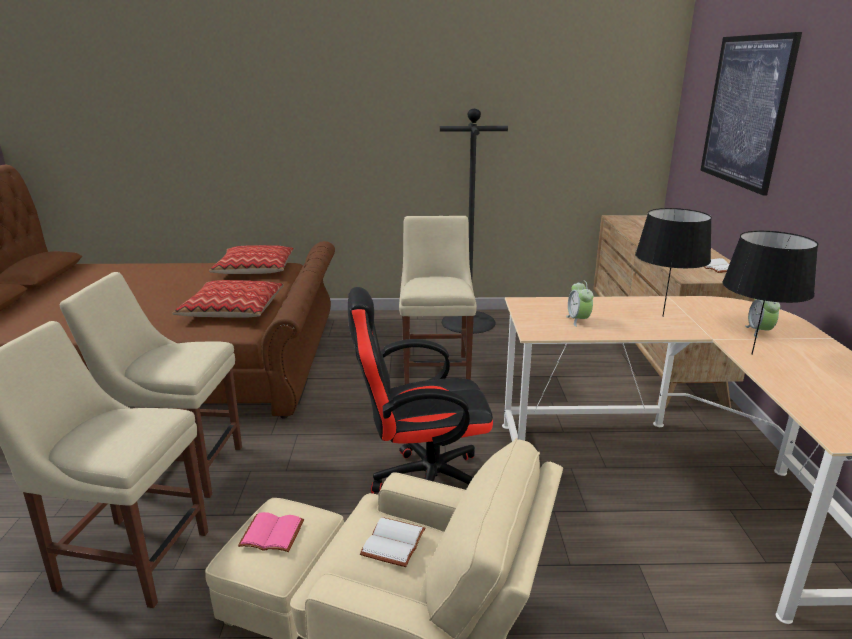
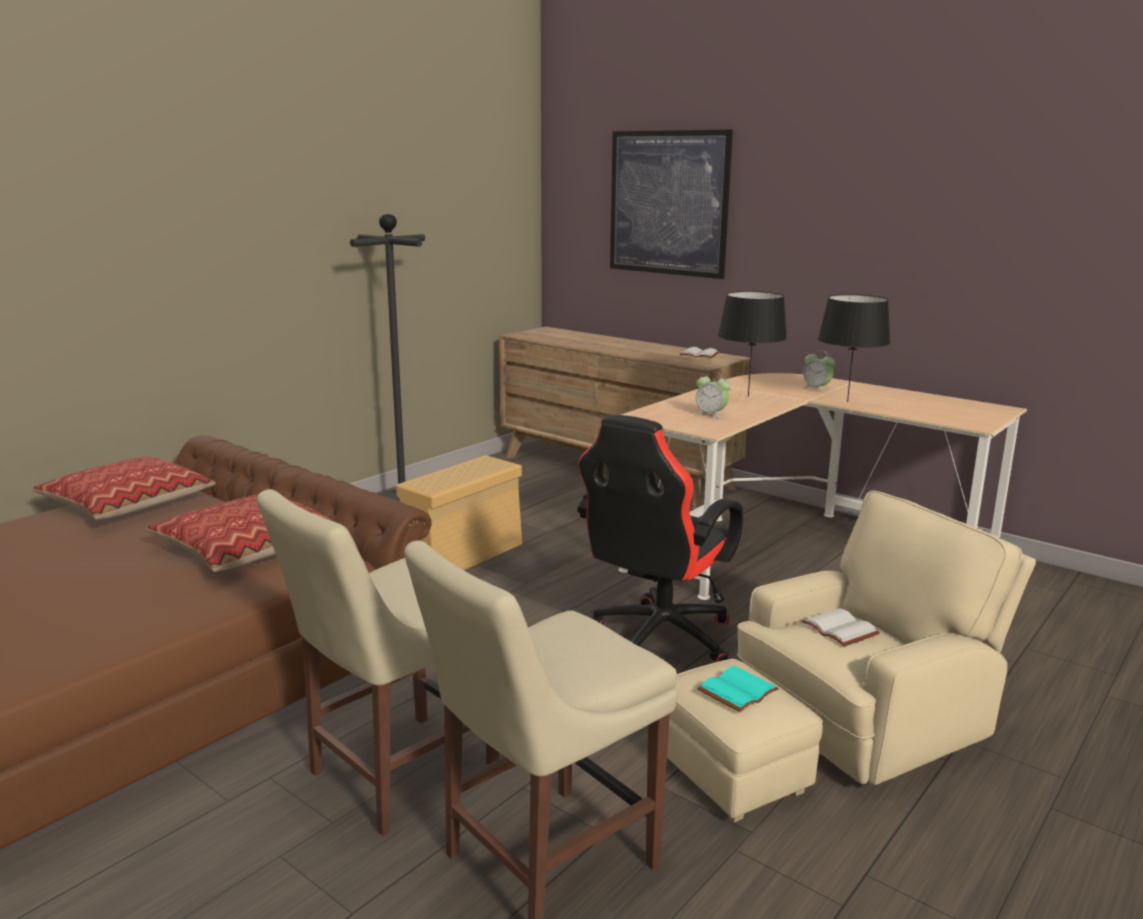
camera: 50 degrees left, 5 degrees down
pink book [238,512,304,552] -> turquoise book [697,666,779,712]
beige chair [399,216,477,385] -> beige storage box [396,455,522,570]

